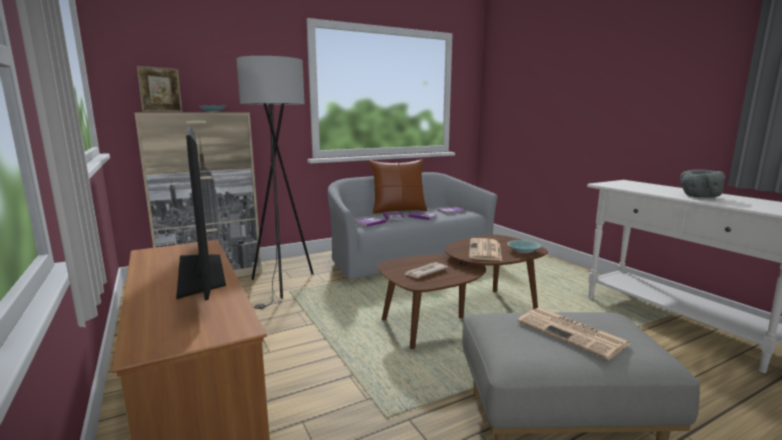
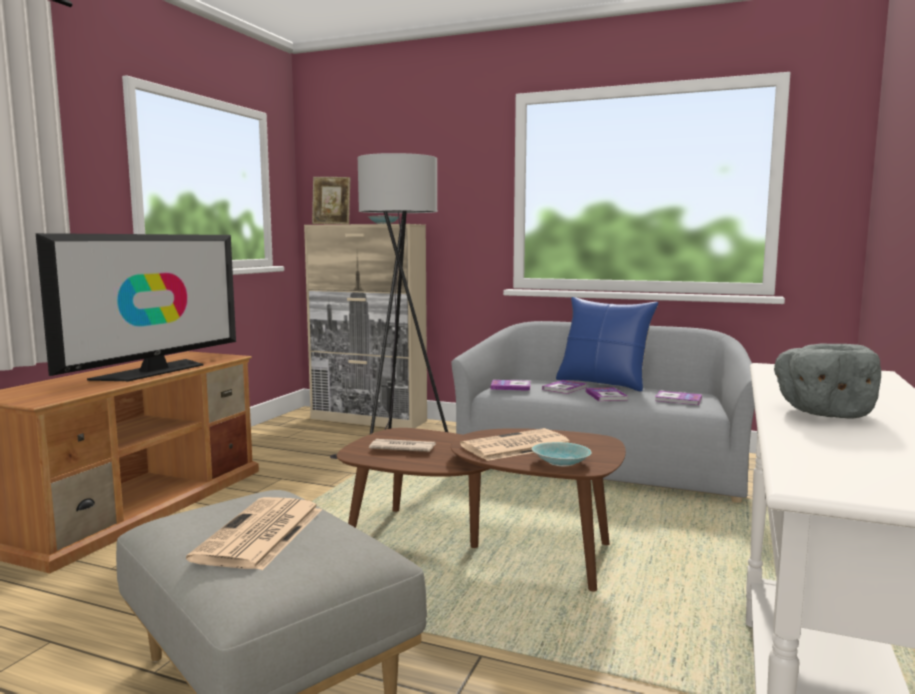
camera: 50 degrees right, 5 degrees down
brown pillow [369,159,427,214] -> blue pillow [556,297,658,392]

